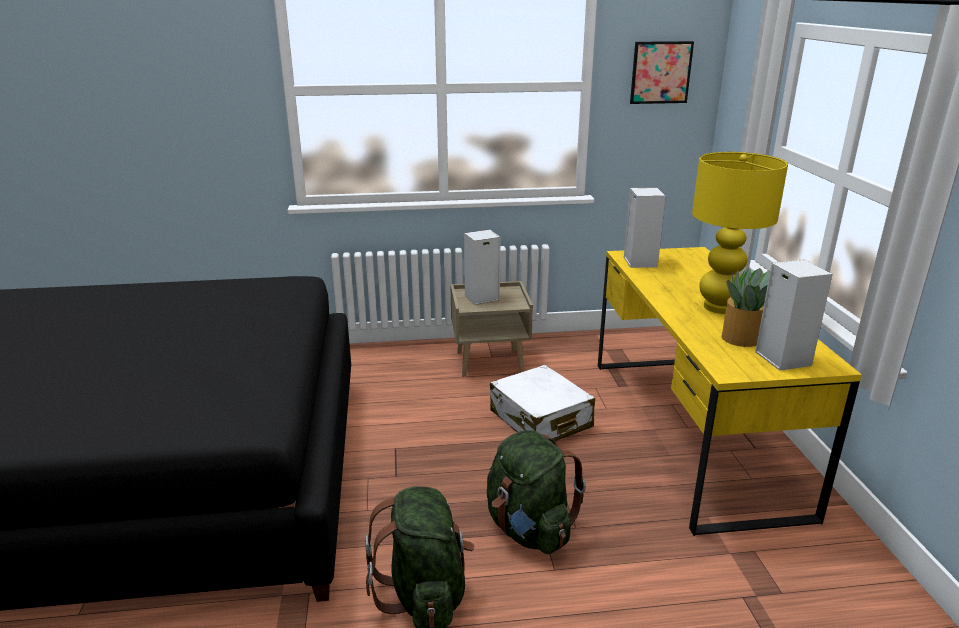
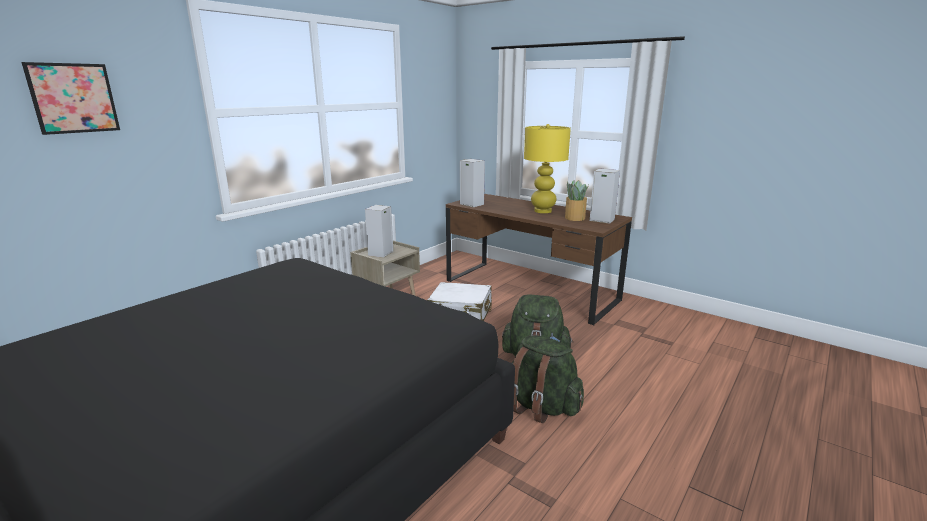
camera: 45 degrees left, 5 degrees down
yellow desk [598,247,862,536] -> brown desk [446,194,632,325]
picture [630,41,694,104] -> picture moved to [21,62,120,135]

